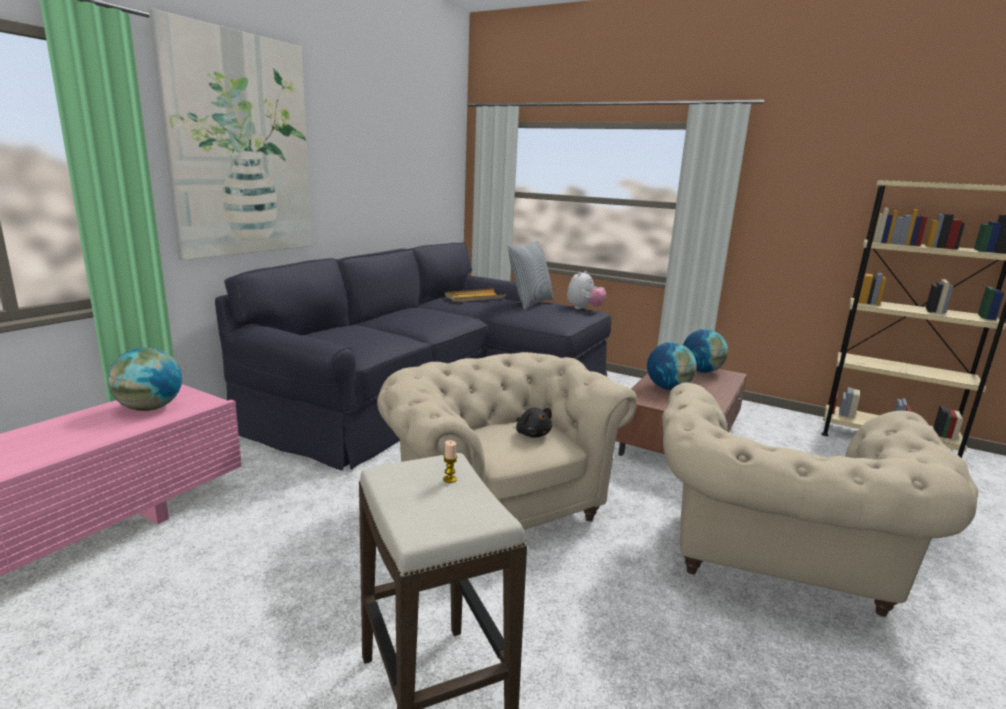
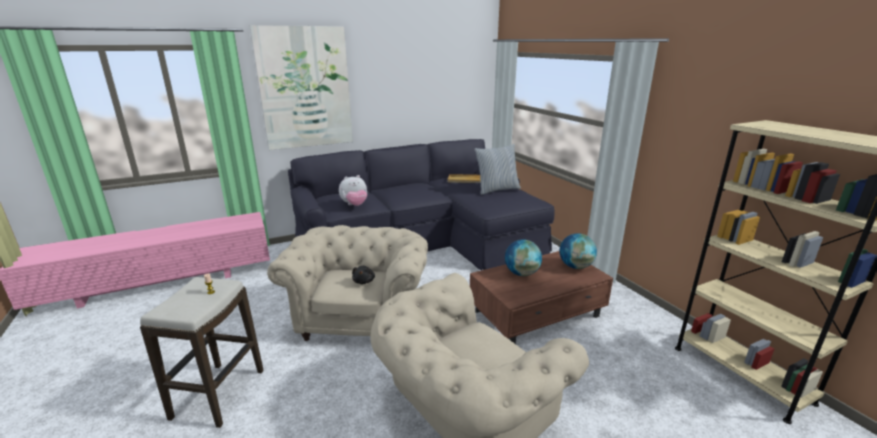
camera: 35 degrees right, 5 degrees up
globe [108,347,182,411] -> none
plush toy [567,271,606,309] -> plush toy moved to [339,175,367,206]

